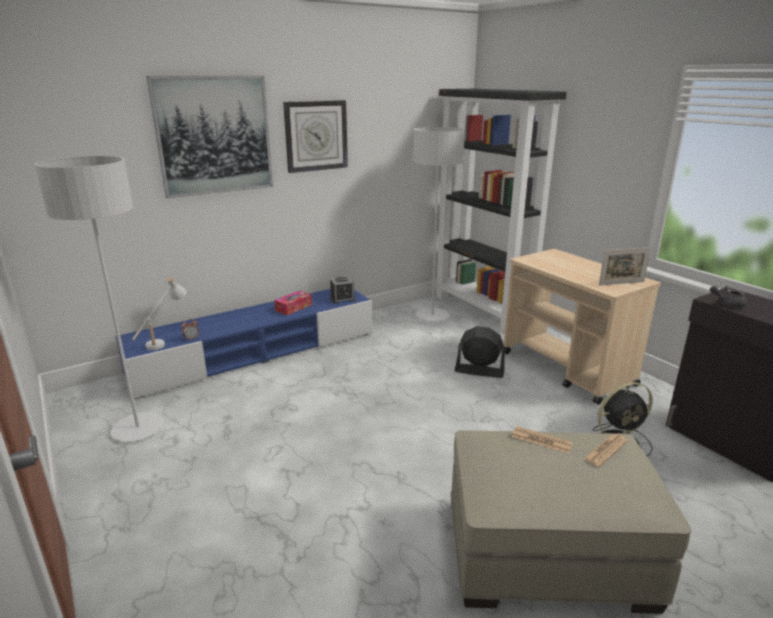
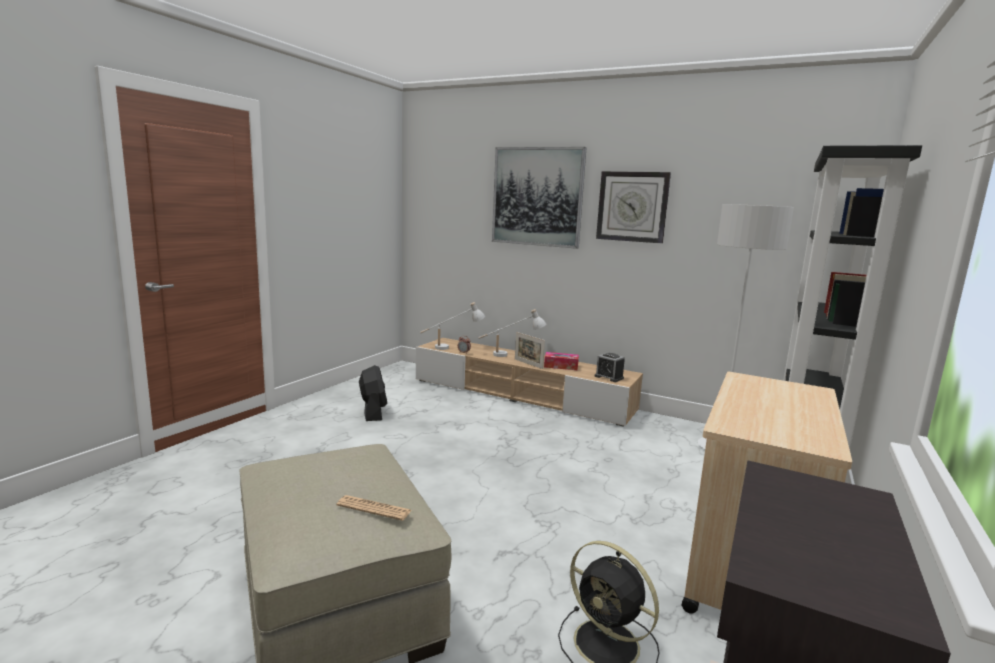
camera: 60 degrees right, 10 degrees down
grey floor lamp [35,156,164,442] -> none
blue tv stand [115,289,372,399] -> beige tv stand [416,338,643,427]
black fan [455,326,505,378] -> black fan moved to [359,365,387,421]
newspaper [512,426,572,454] -> none
picture frame [599,247,651,286] -> picture frame moved to [515,332,545,369]
grey teapot [710,286,747,308] -> none
none -> white table lamp [478,309,546,357]

